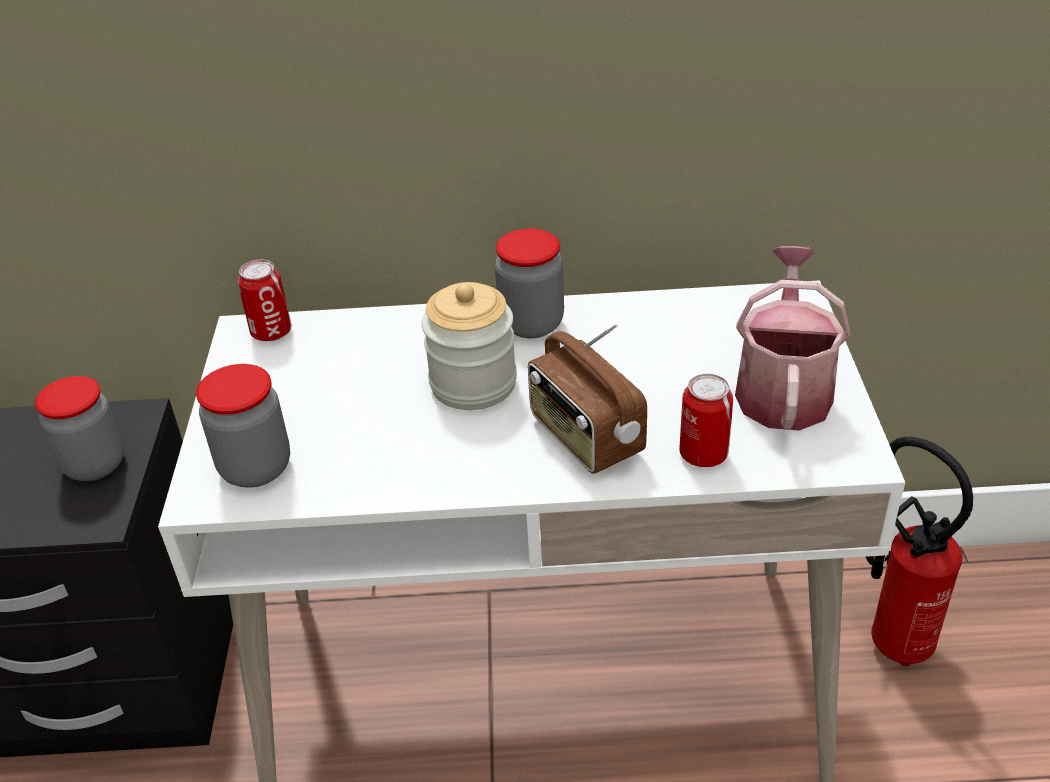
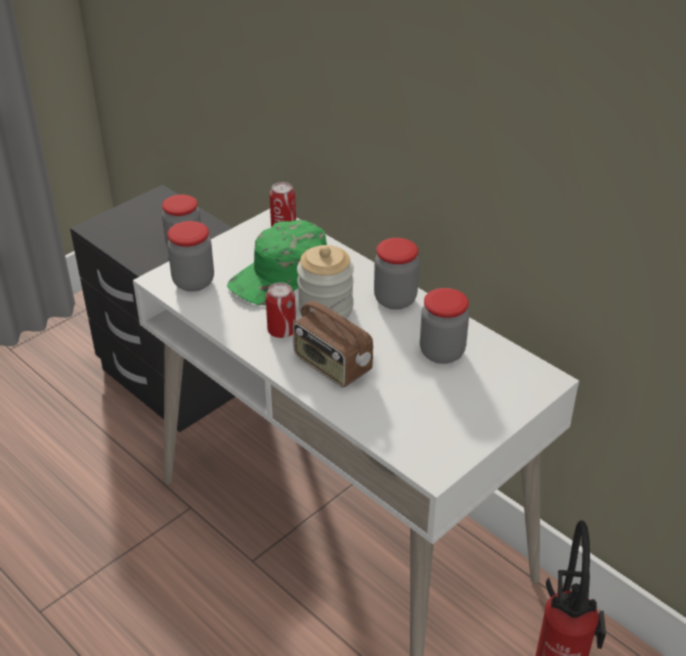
camera: 45 degrees right, 0 degrees up
radio [528,324,647,474] -> radio turned 60 degrees counterclockwise [293,294,373,388]
can [679,374,733,467] -> can moved to [266,282,296,338]
watering can [735,246,851,431] -> none
none -> green cap [227,220,327,305]
none -> jar [420,288,469,364]

